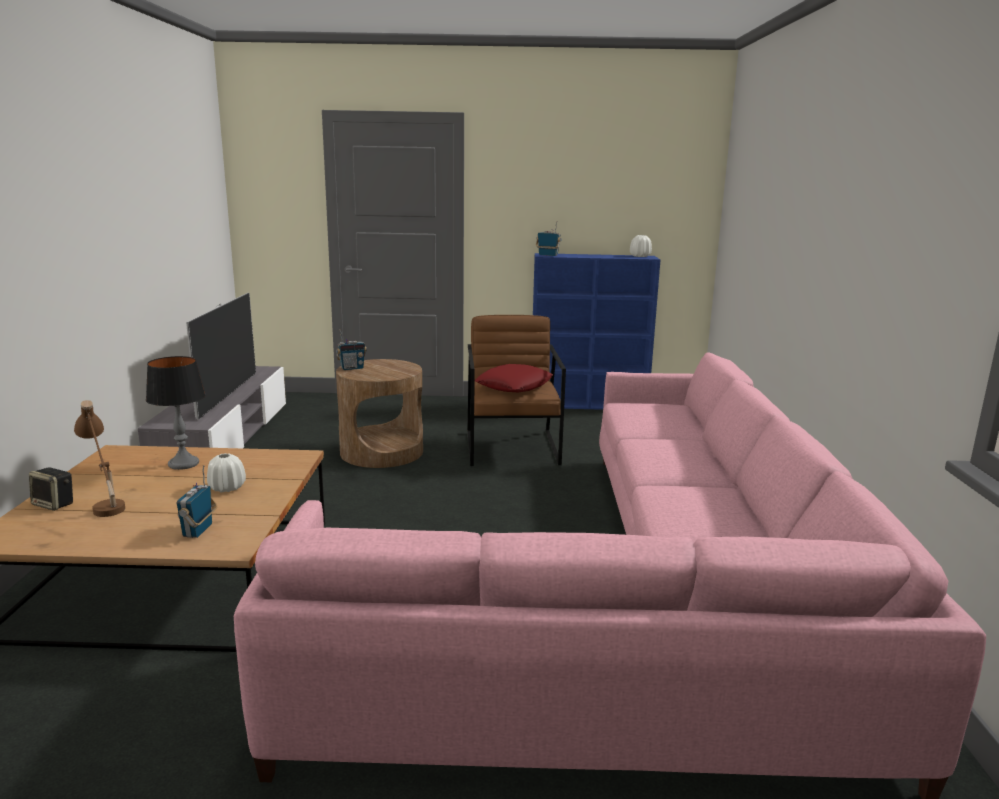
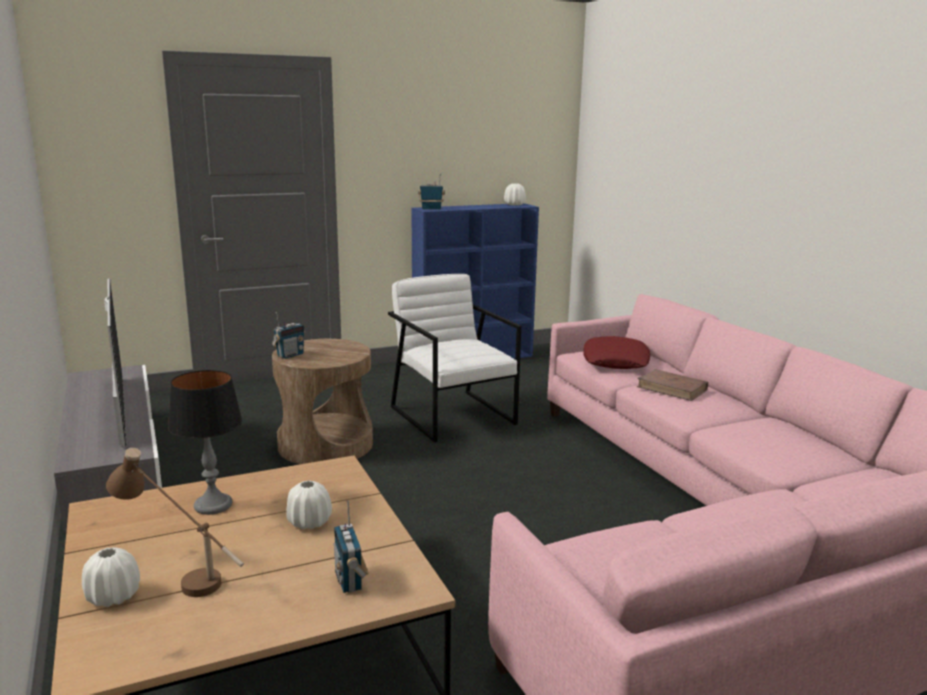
camera: 25 degrees left, 0 degrees up
speaker [29,467,73,511] -> white vase [82,547,140,607]
brown armchair [467,315,566,466] -> white armchair [388,274,521,442]
red pillow [475,364,553,392] -> red pillow moved to [583,336,650,369]
none -> brown book [637,369,708,401]

